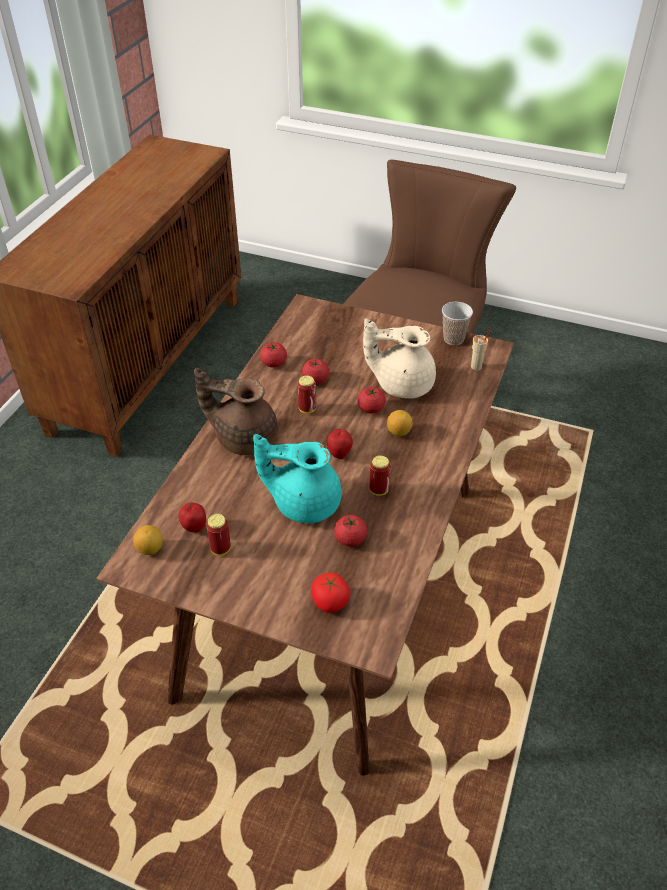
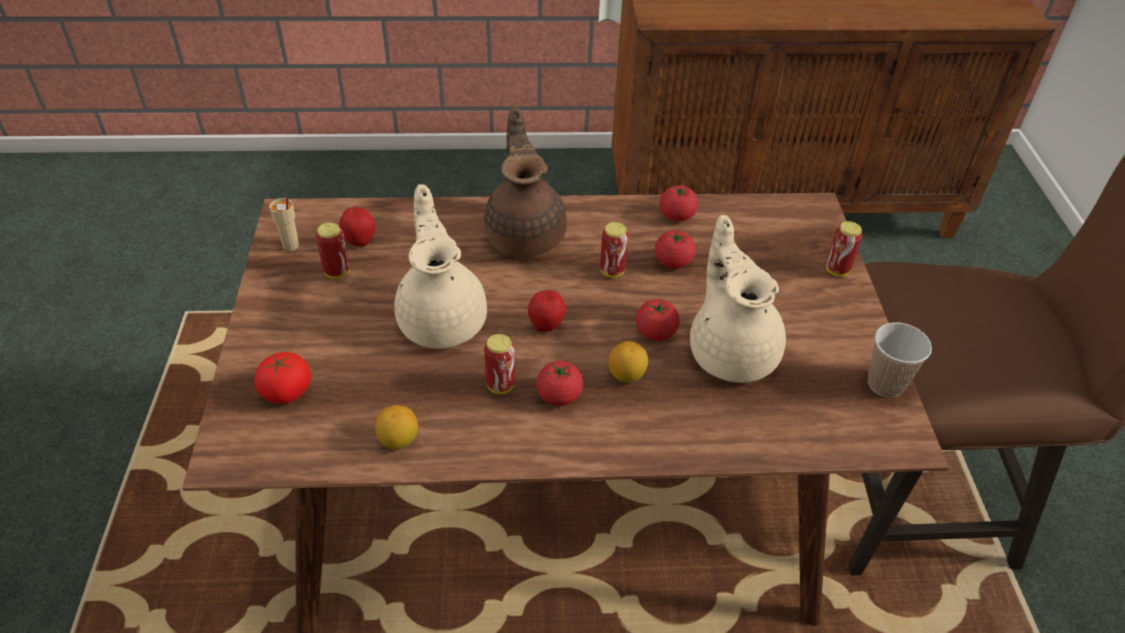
camera: 65 degrees right, 0 degrees up
lemon [133,525,163,555] -> lemon moved to [375,405,418,450]
turquoise teapot [253,434,342,523] -> beige teapot [394,184,487,349]
tomato [334,515,367,547] -> tomato moved to [536,361,583,406]
beige cup [471,328,490,370] -> beige cup moved to [269,197,299,251]
none -> can [826,221,862,276]

